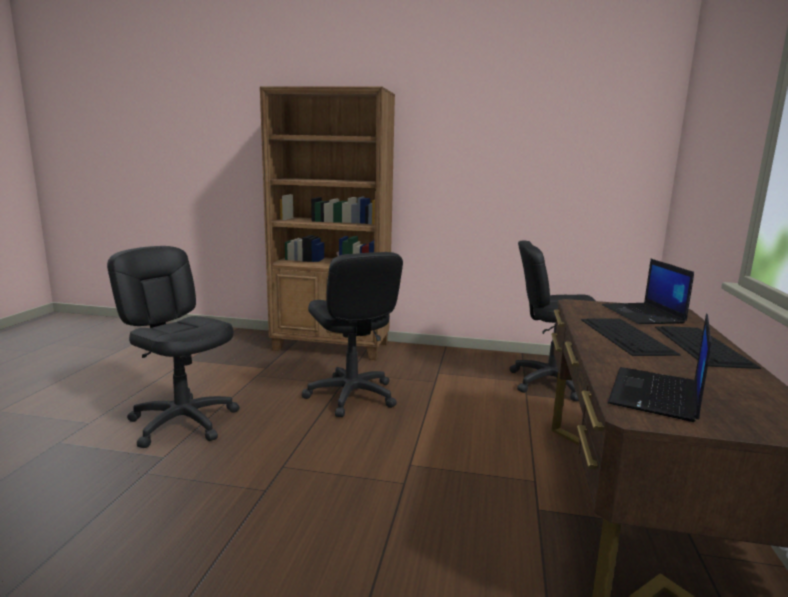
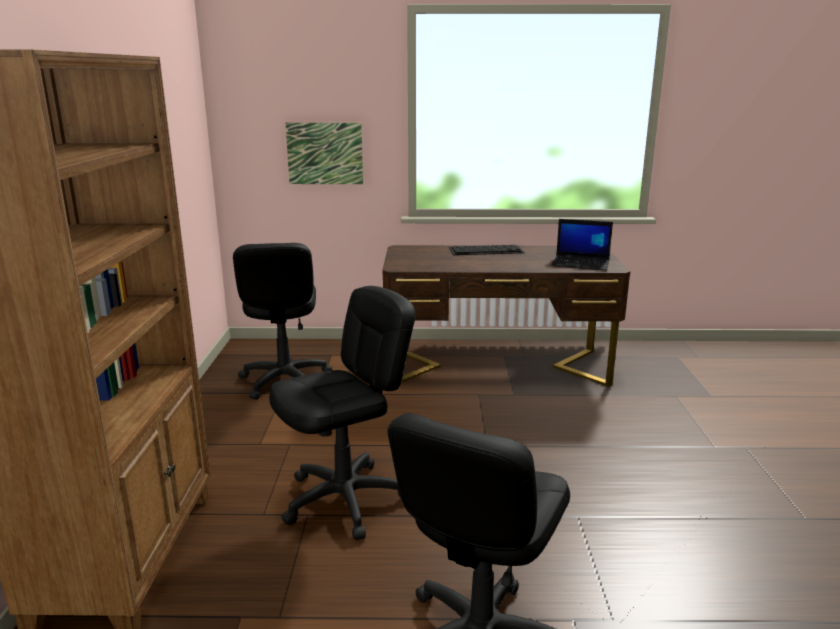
camera: 100 degrees left, 5 degrees up
keyboard [581,318,681,356] -> none
laptop [602,259,694,324] -> none
none -> picture [286,122,363,184]

